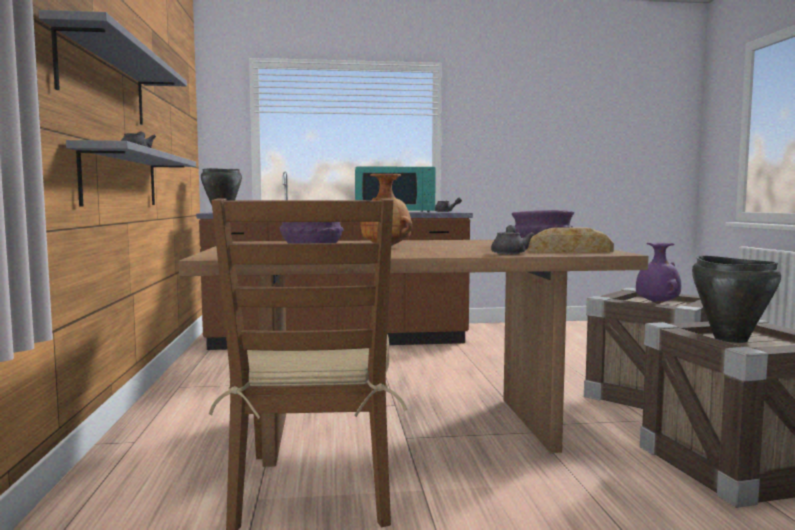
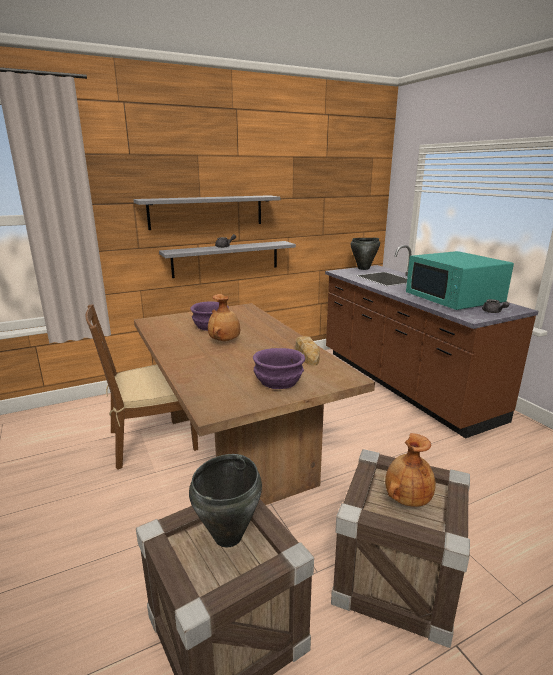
camera: 70 degrees right, 15 degrees up
grey teapot [491,225,534,255] -> none
bread [526,227,614,253] -> bread moved to [296,336,320,366]
purple vase [636,242,681,304] -> brown vase [385,433,436,507]

